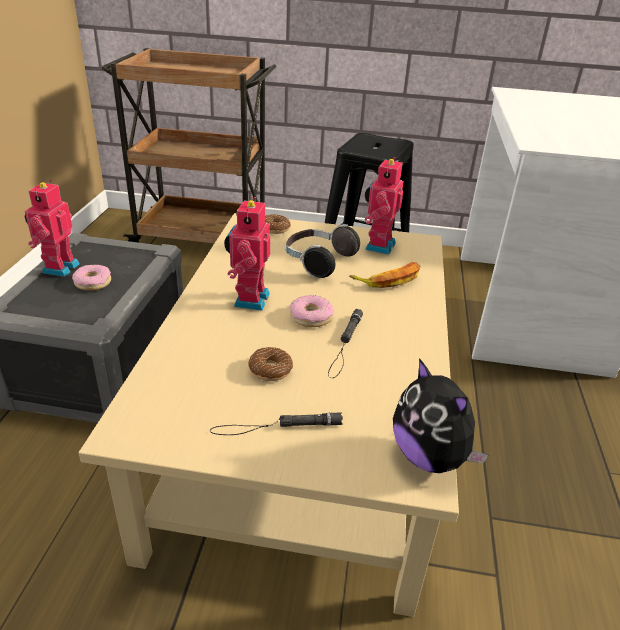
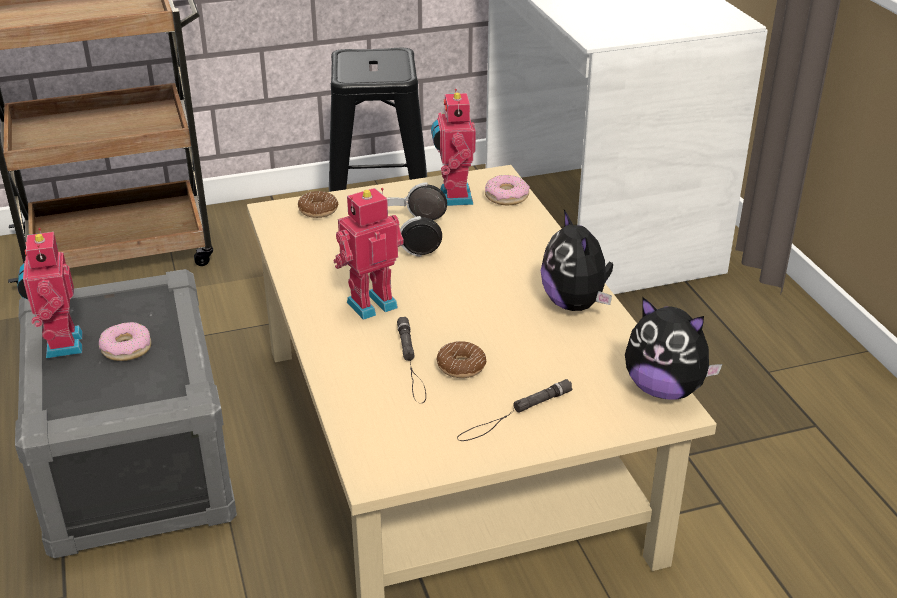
camera: 25 degrees left, 0 degrees up
toy robot [224,197,270,311] -> toy robot turned 75 degrees clockwise [334,188,404,320]
donut [289,295,334,327] -> donut moved to [485,175,530,205]
black flashlight [328,309,363,378] -> black flashlight moved to [397,317,426,403]
banana [349,262,421,288] -> none
none -> plush toy [541,210,613,311]

